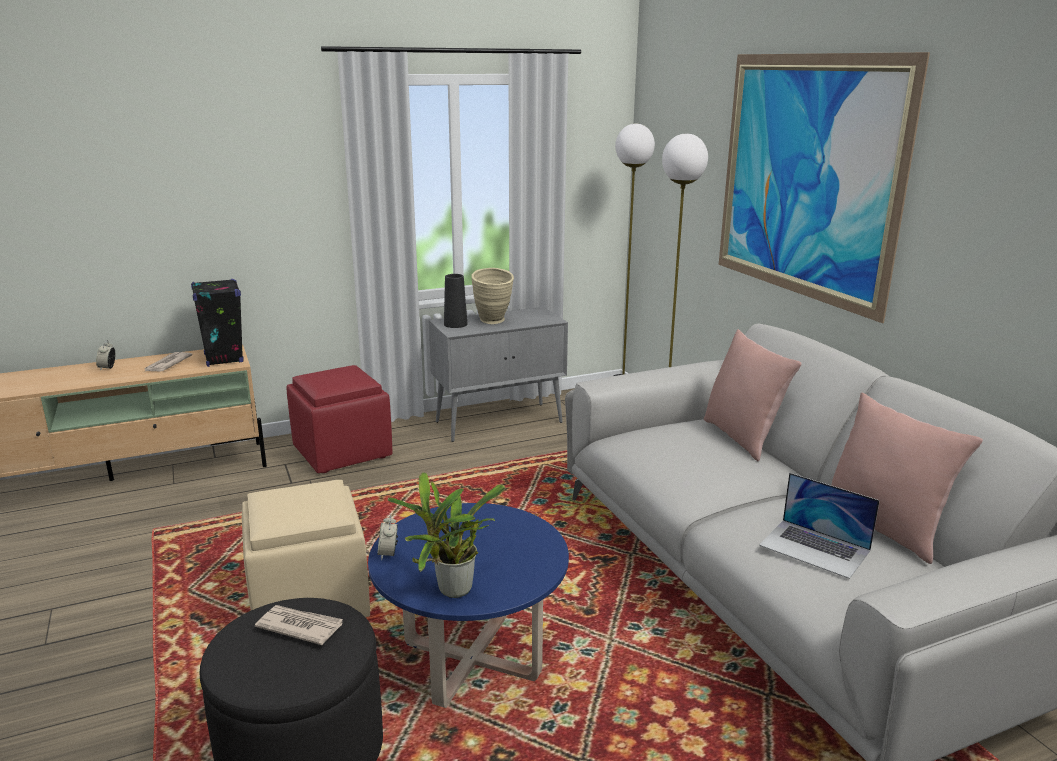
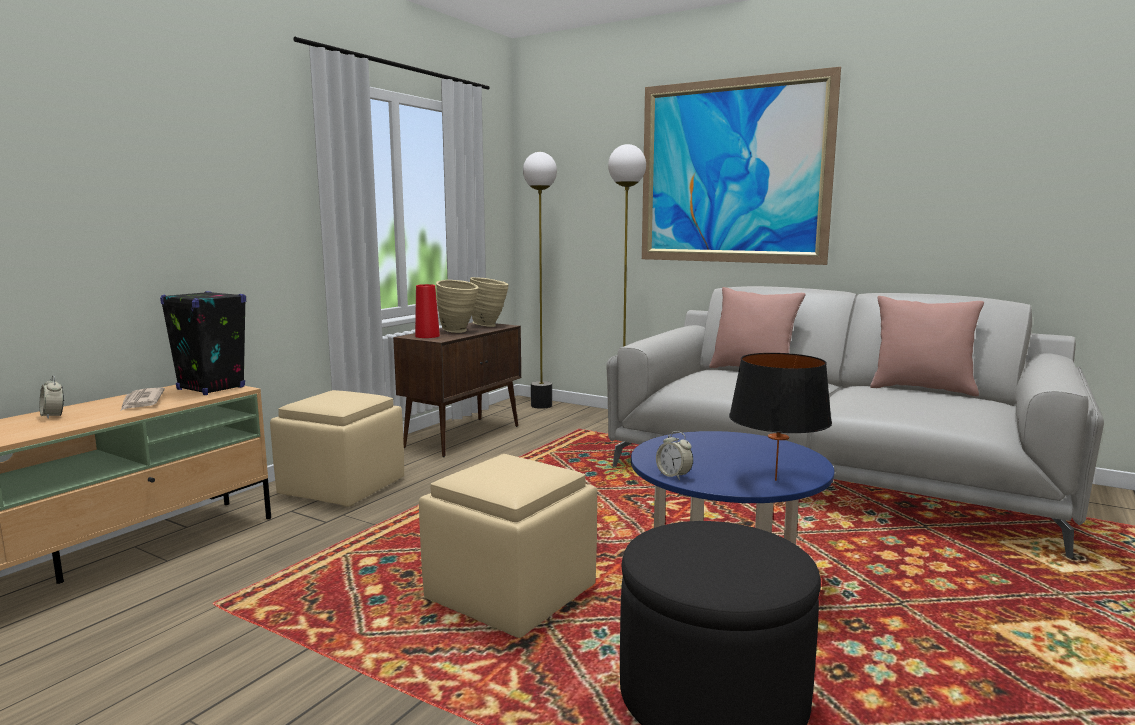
camera: 35 degrees left, 10 degrees down
newspaper [255,605,343,645] -> none
red ottoman [286,365,393,473] -> beige ottoman [270,390,404,507]
potted plant [388,472,505,598] -> black table lamp [729,353,832,481]
grey cabinet [429,307,568,442] -> brown cabinet [393,323,521,457]
black vase [444,274,467,328] -> red vase [415,284,440,338]
laptop [759,473,880,579] -> none
none -> beige vase [470,277,509,327]

